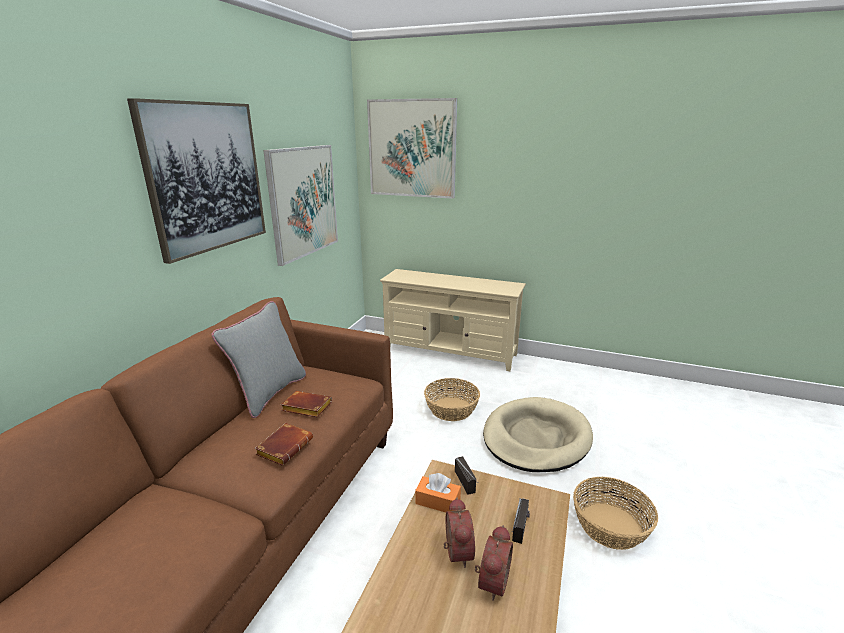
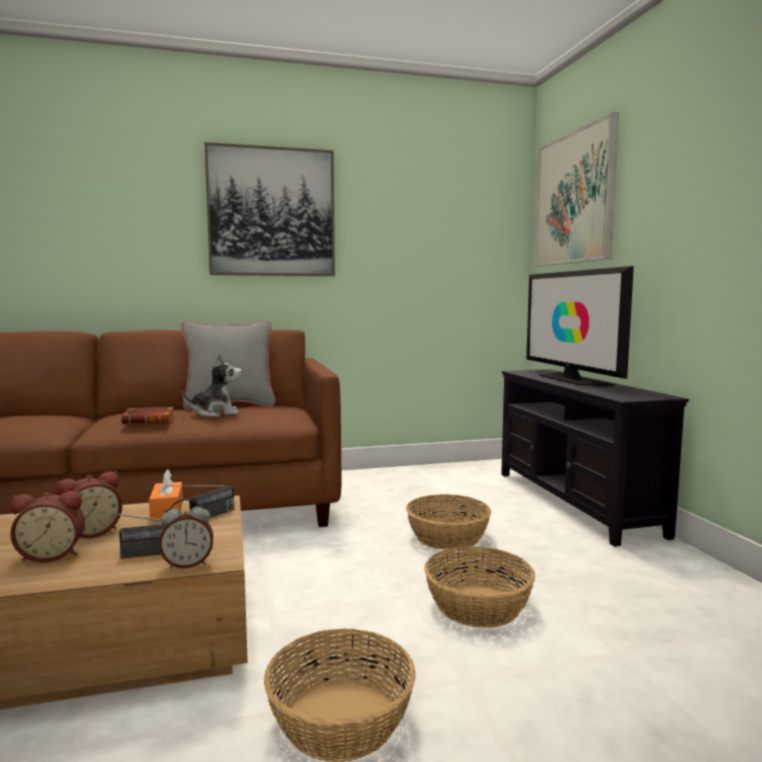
camera: 55 degrees right, 15 degrees down
picture [263,145,338,266] -> none
brown book [281,391,332,417] -> plush toy [182,354,242,417]
beige tv stand [380,269,526,371] -> black tv stand [502,369,689,547]
beige dog bed [483,397,593,472] -> basket [424,546,535,628]
none -> alarm clock [159,498,213,569]
none -> television [526,266,634,386]

